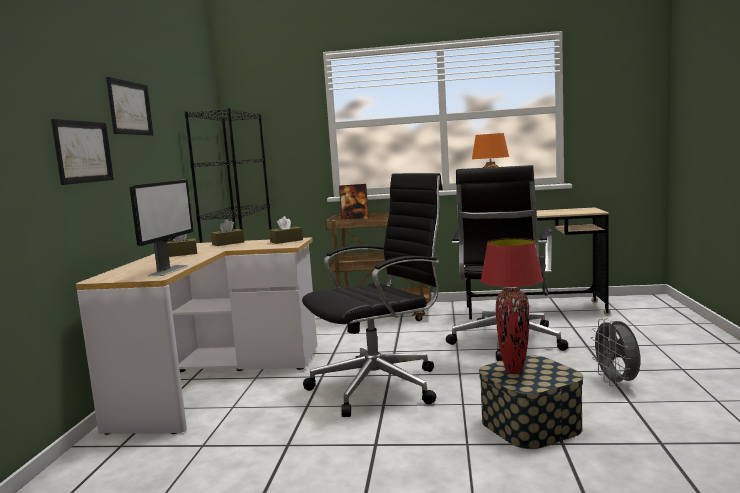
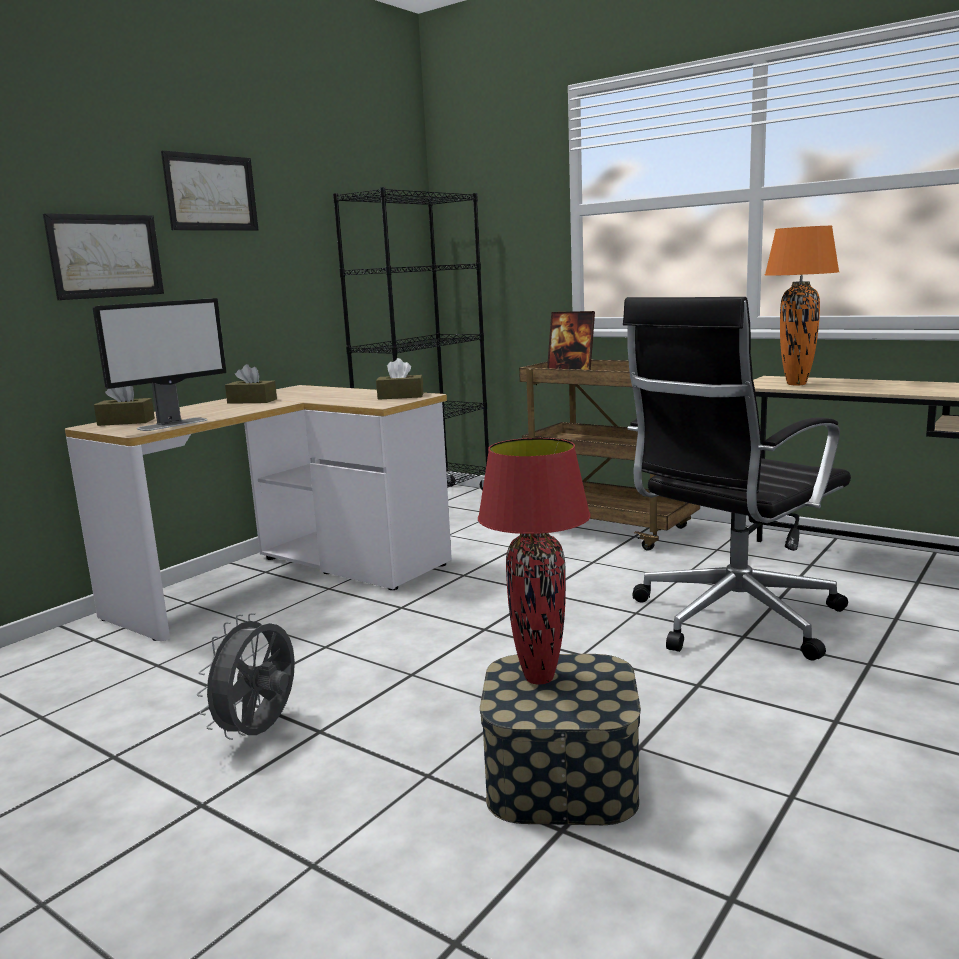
camera: 30 degrees right, 5 degrees up
brown tissue box [211,219,244,246] -> brown tissue box moved to [94,386,155,426]
black office chair [302,173,443,417] -> none
grey fan [590,318,640,387] -> grey fan moved to [197,613,295,740]

